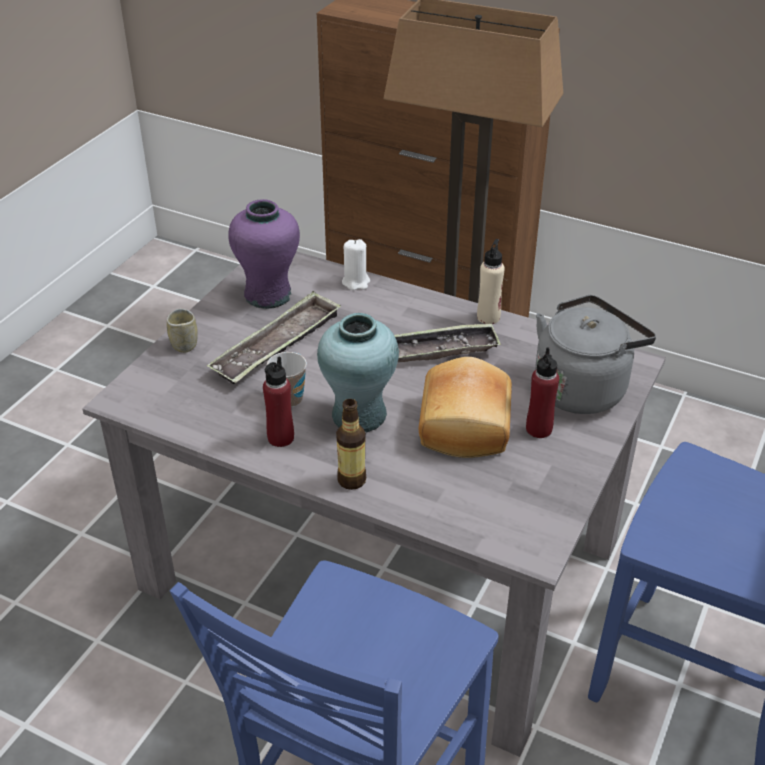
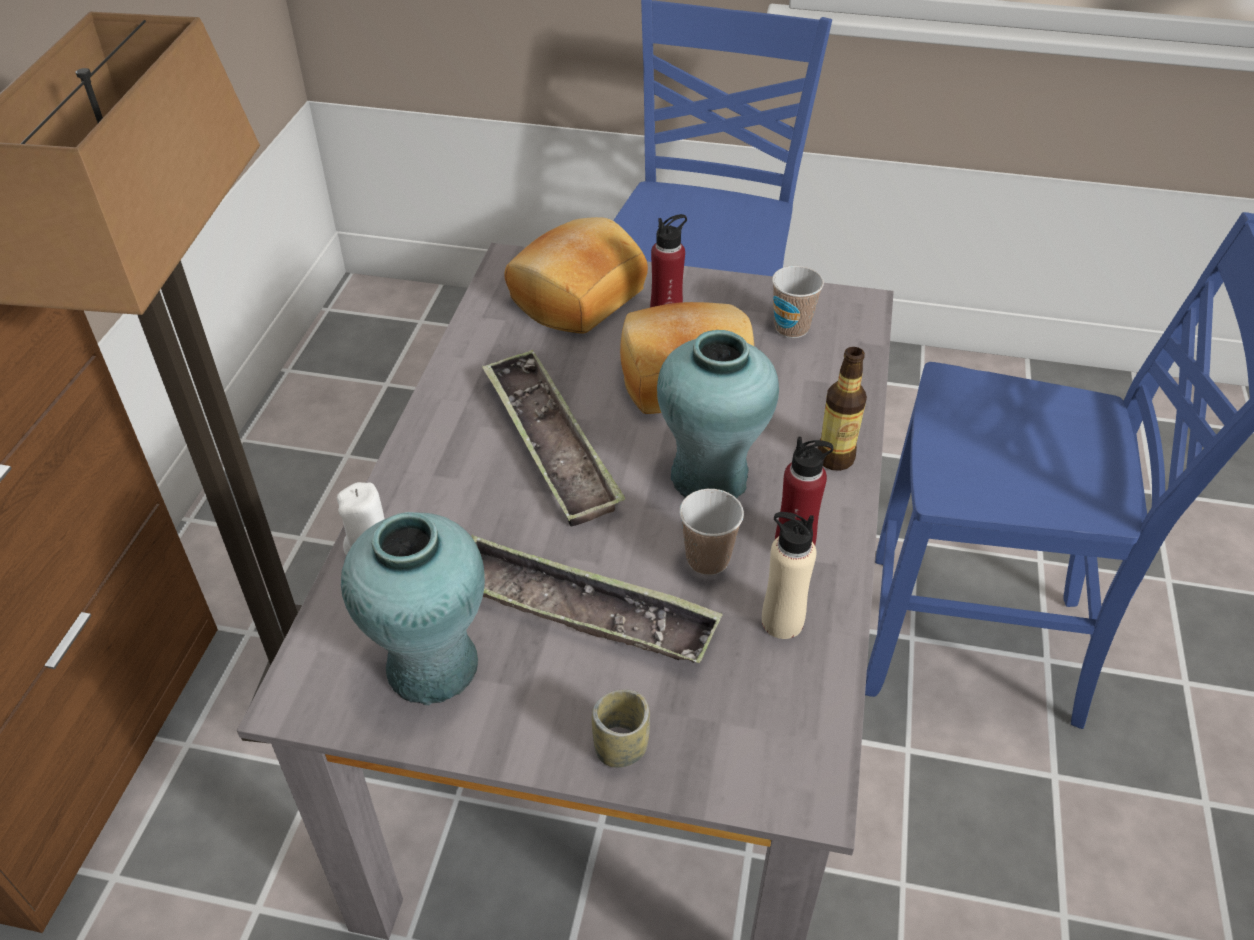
camera: 105 degrees left, 5 degrees up
purple vase [228,199,300,309] -> turquoise vase [341,512,485,705]
beige bottle [477,239,505,324] -> beige bottle moved to [762,512,817,639]
grey kettle [535,295,656,414] -> bread [505,217,648,334]
none -> cup [772,266,824,338]

